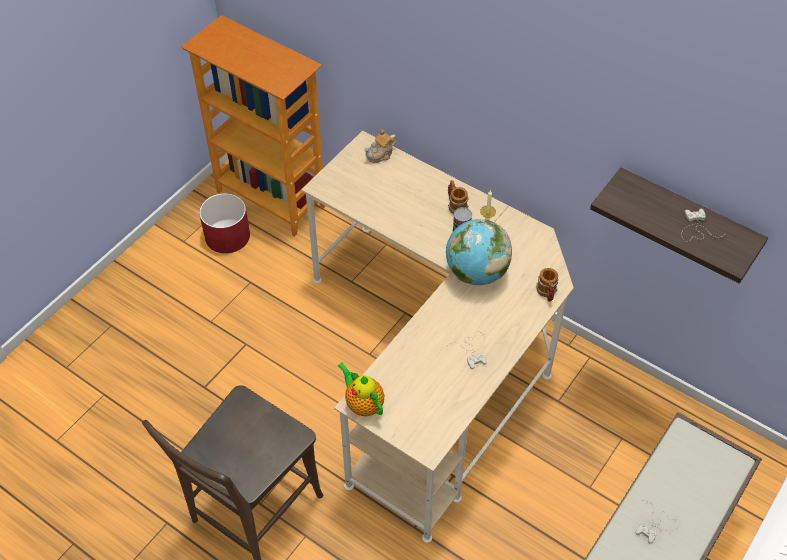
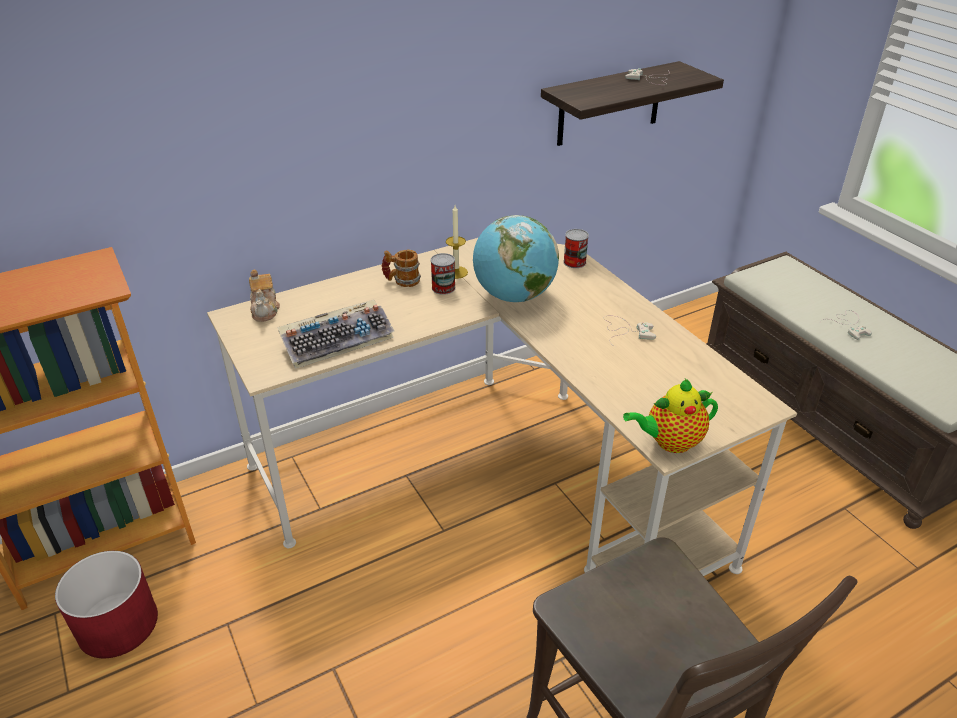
camera: 65 degrees left, 15 degrees down
mug [536,268,558,301] -> can [563,229,589,268]
none -> keyboard [277,300,394,369]

